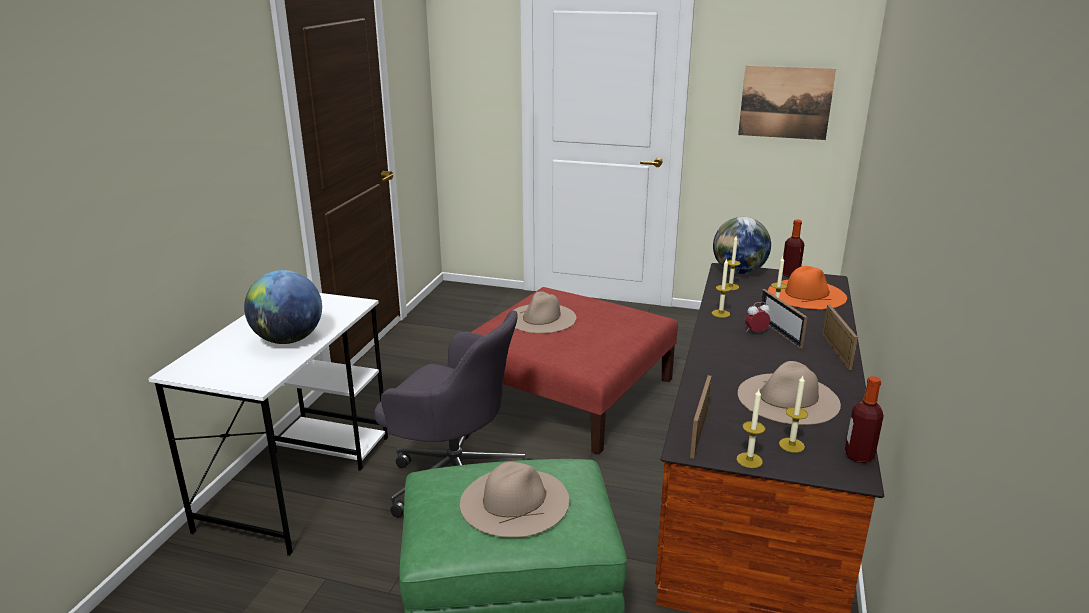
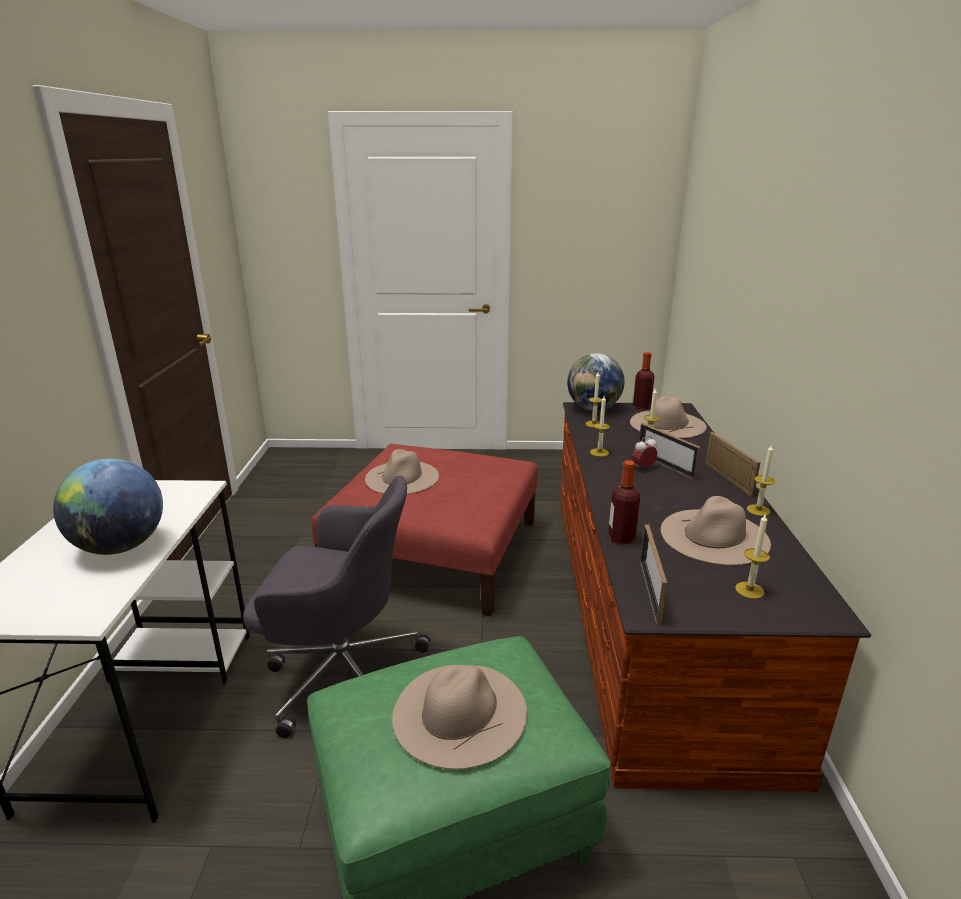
camera: 15 degrees left, 0 degrees up
candle [736,389,765,468] -> candle moved to [747,445,775,516]
picture [738,66,836,140] -> none
orange hat [768,266,847,310] -> beige hat [630,396,707,438]
bottle [845,376,884,463] -> bottle moved to [608,460,640,544]

